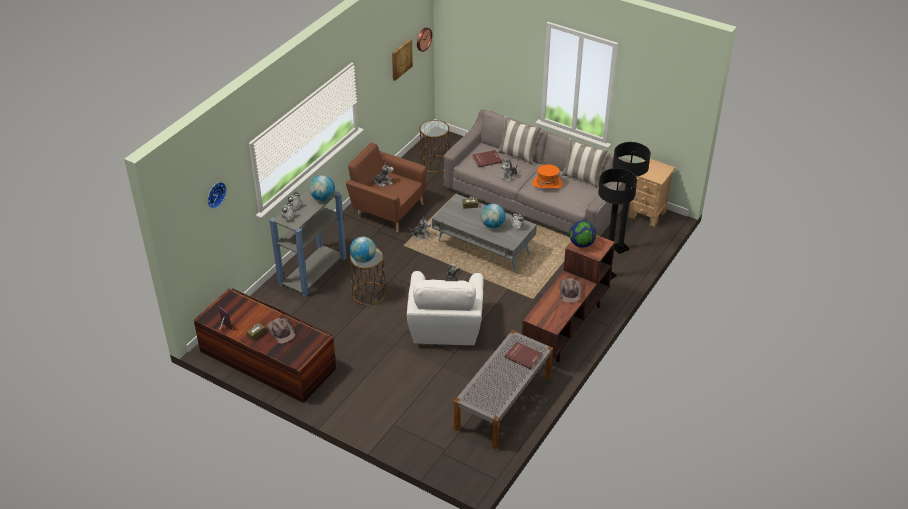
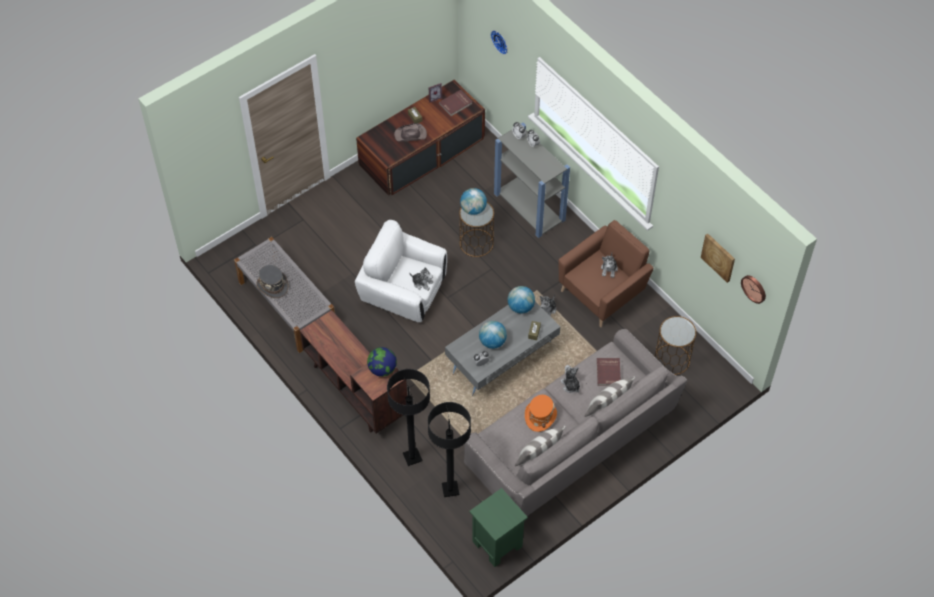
camera: 110 degrees right, 15 degrees up
globe [309,175,335,201] -> globe moved to [508,286,535,314]
red book [505,342,542,369] -> red book moved to [439,90,472,116]
brown hat [560,278,582,303] -> none
beige nightstand [628,159,675,227] -> green nightstand [469,488,528,567]
none -> grey hat [256,265,288,298]

